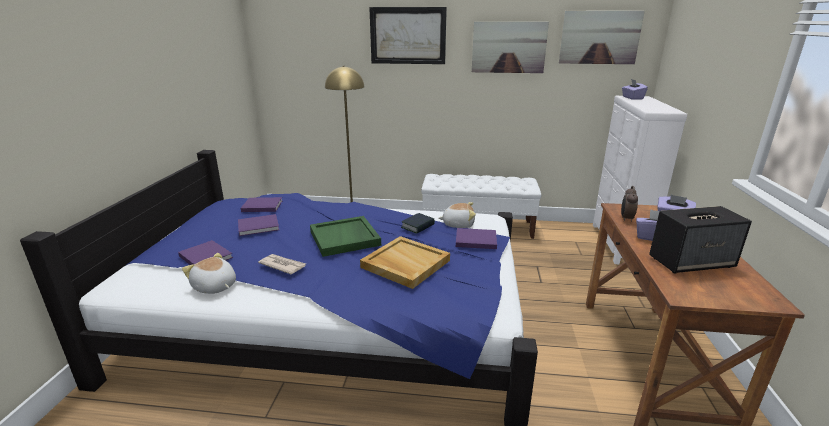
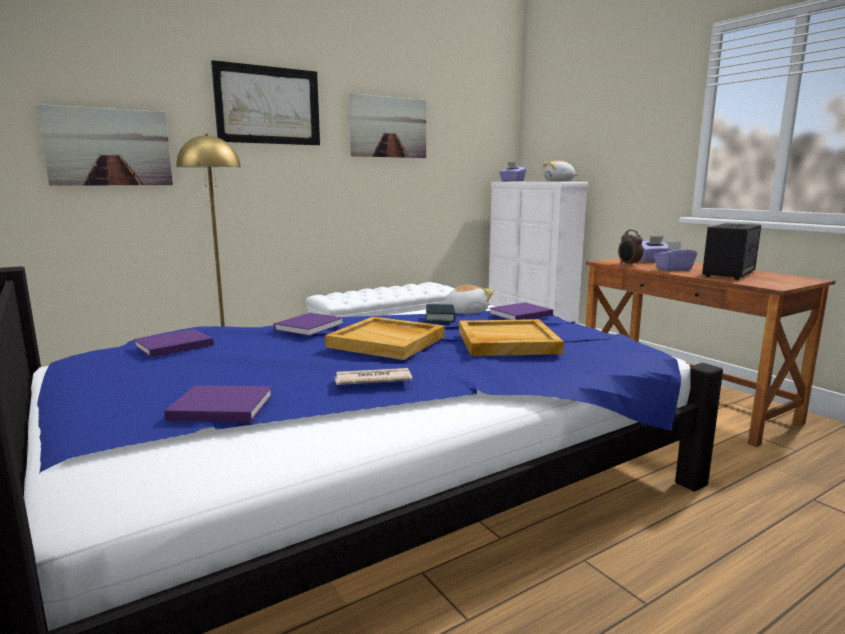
camera: 40 degrees left, 10 degrees down
plush toy [182,253,236,294] -> plush toy moved to [543,160,578,181]
purple book [238,214,279,236] -> purple book moved to [274,313,344,336]
green tray [310,216,381,257] -> beige tray [325,317,445,360]
picture [559,11,645,64] -> picture moved to [37,104,173,186]

